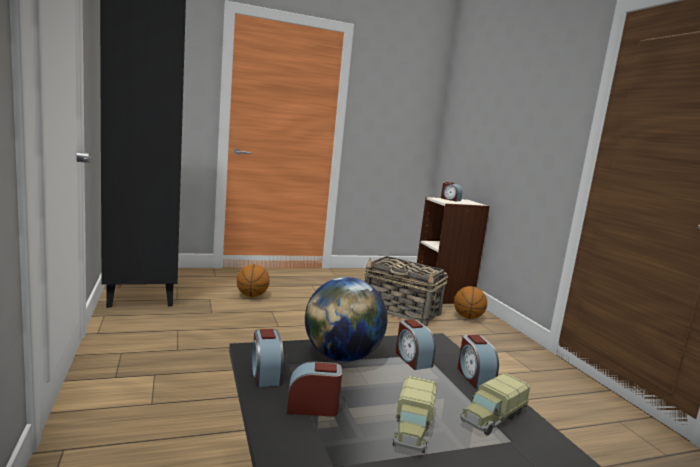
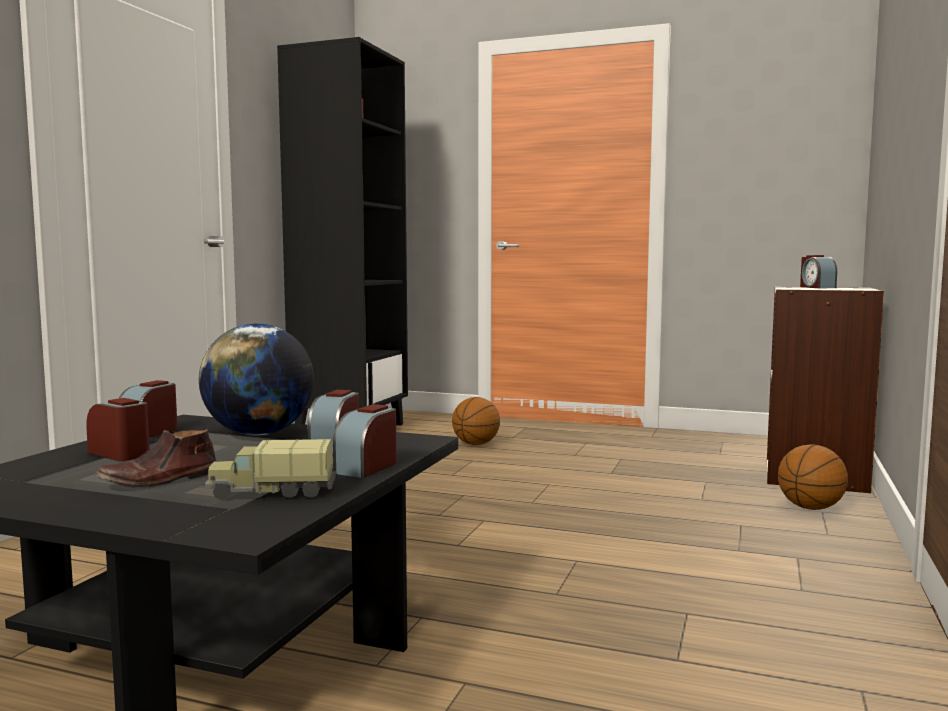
camera: 40 degrees right, 5 degrees down
basket [364,256,448,327] -> none
toy truck [392,376,437,453] -> brown shoe [95,429,217,487]

